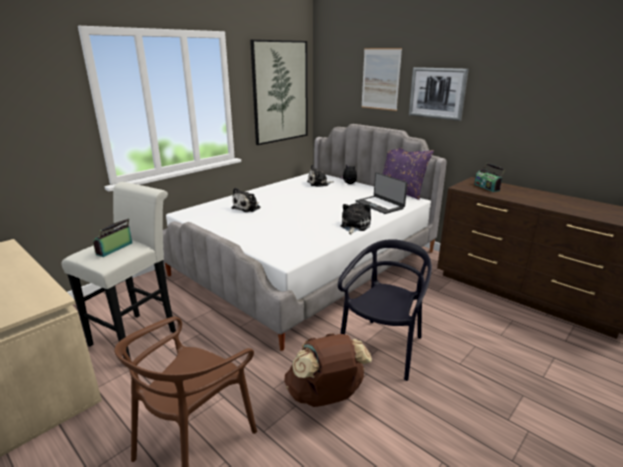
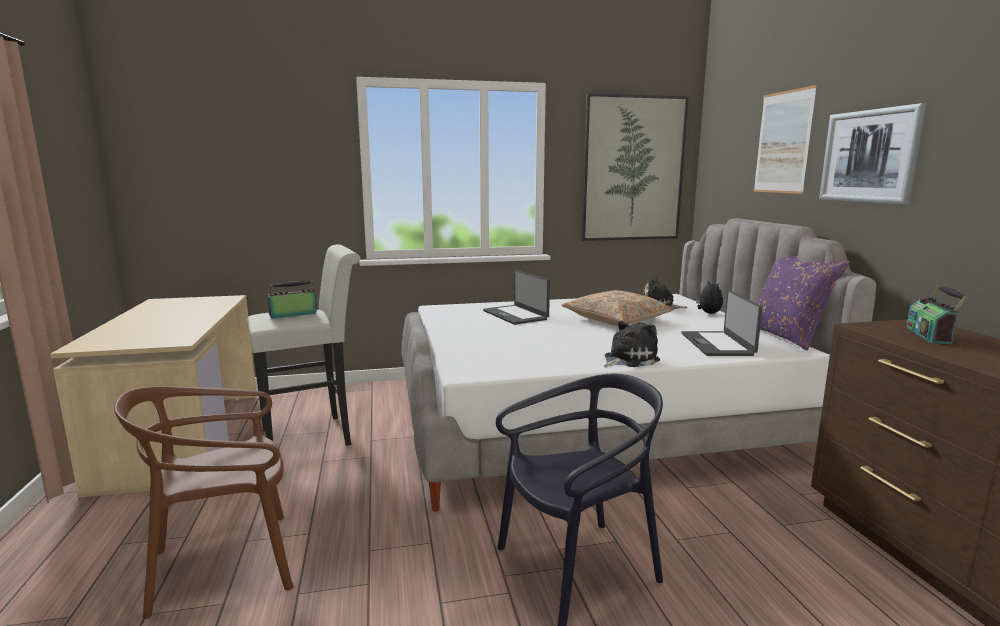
camera: 35 degrees right, 10 degrees down
plush toy [231,188,260,212] -> laptop [483,270,550,325]
brown backpack [284,333,372,407] -> none
none -> beige pillow [561,290,674,326]

